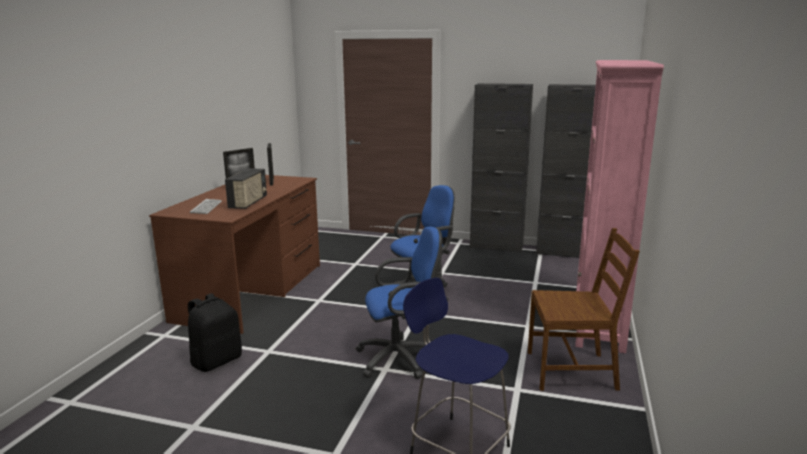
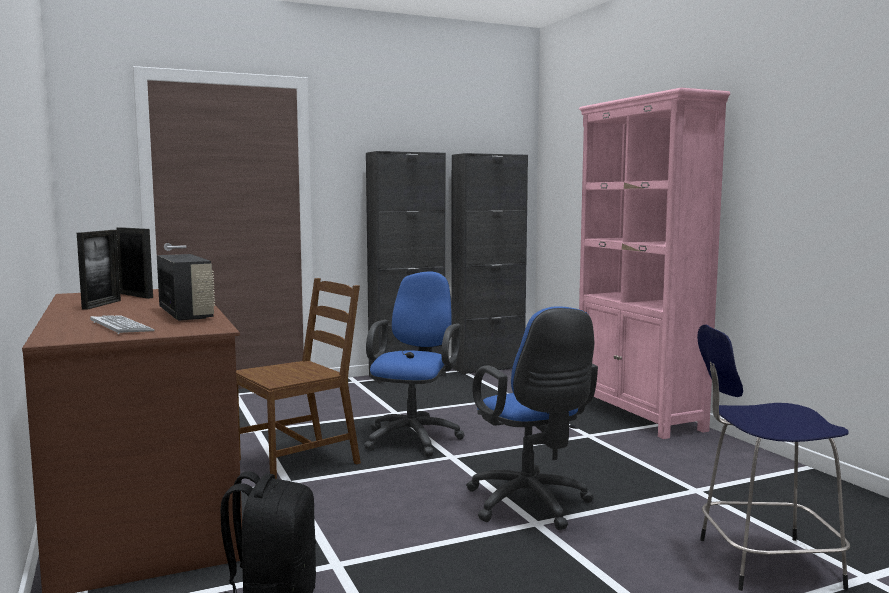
camera: 40 degrees left, 10 degrees down
blue office chair [356,227,442,379] -> blue office chair turned 120 degrees clockwise [466,306,598,530]
brown chair [528,228,640,391] -> brown chair moved to [236,278,361,479]

